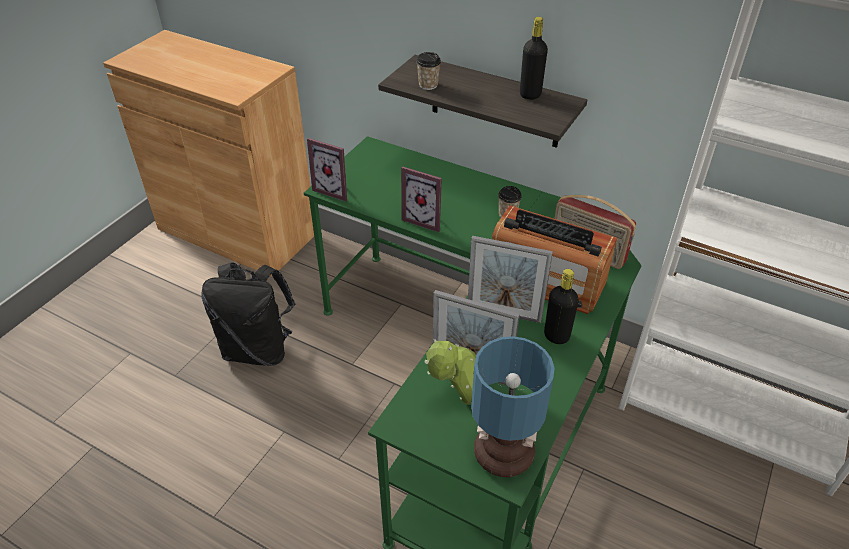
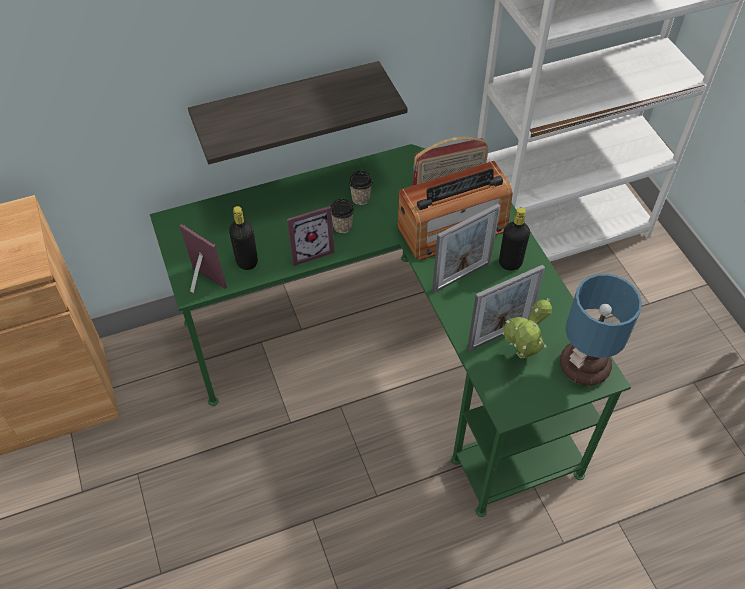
camera: 50 degrees left, 10 degrees up
black backpack [202,262,295,366] -> none
picture frame [307,138,347,202] -> picture frame turned 120 degrees counterclockwise [180,224,227,293]
cup [416,52,441,90] -> cup moved to [331,199,354,233]
black bottle [520,17,548,100] -> black bottle moved to [229,206,258,270]

